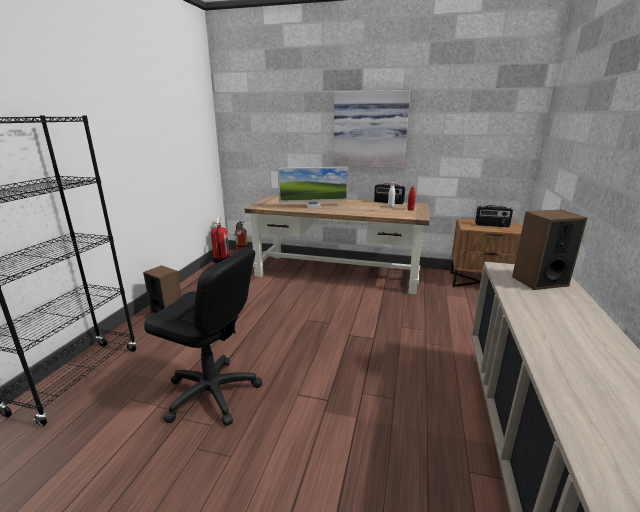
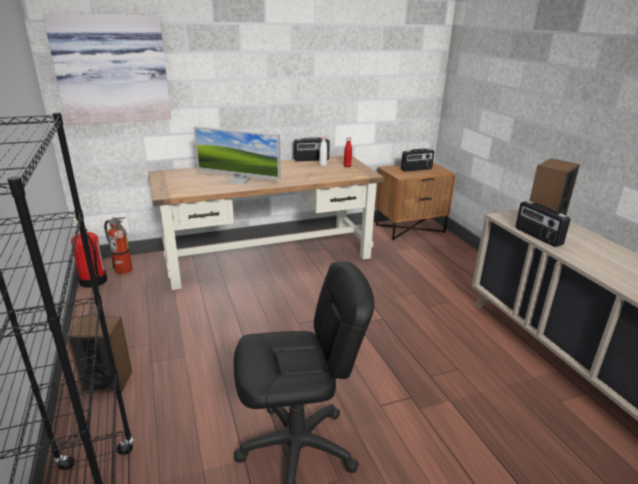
camera: 35 degrees left, 5 degrees up
monitor [277,167,348,209] -> monitor turned 60 degrees clockwise [193,126,281,184]
picture [333,90,410,168] -> picture moved to [43,13,171,124]
none -> radio [515,201,570,247]

